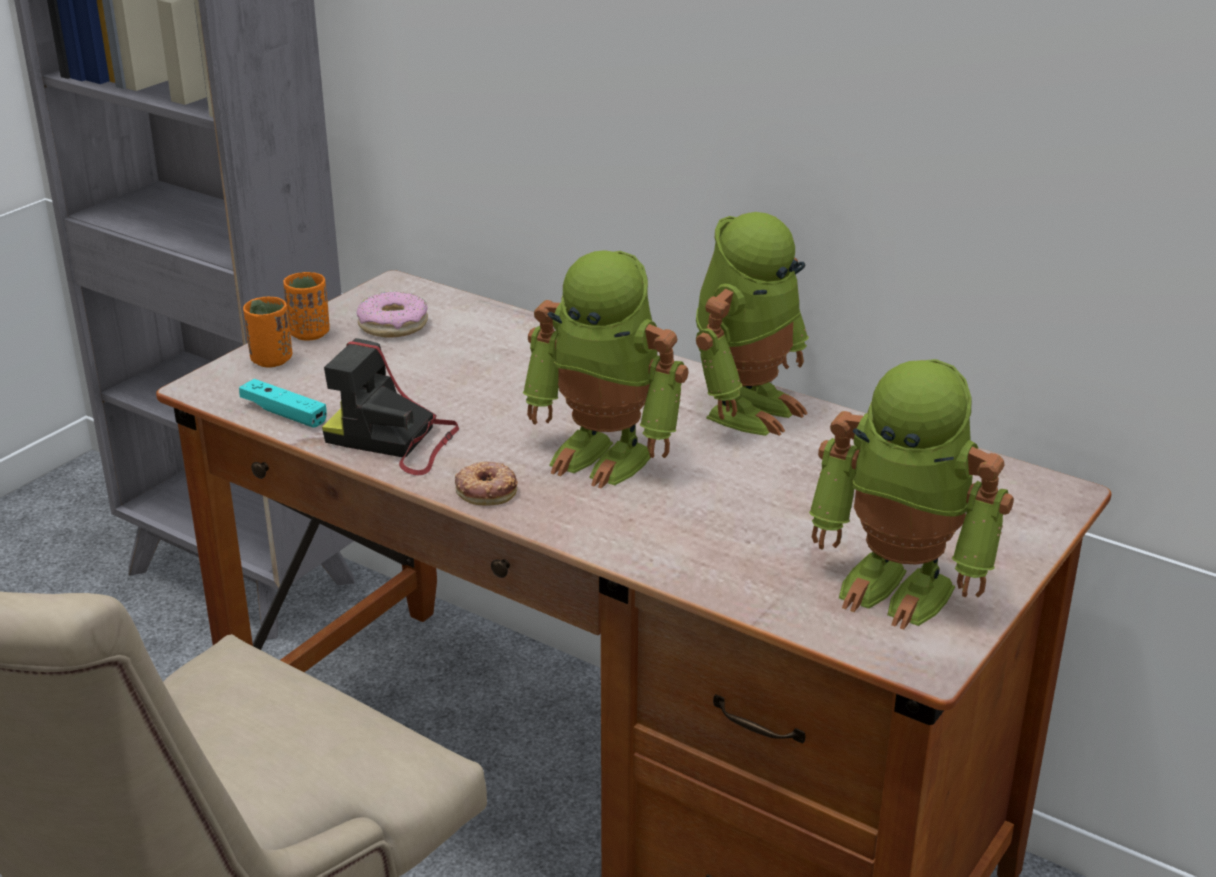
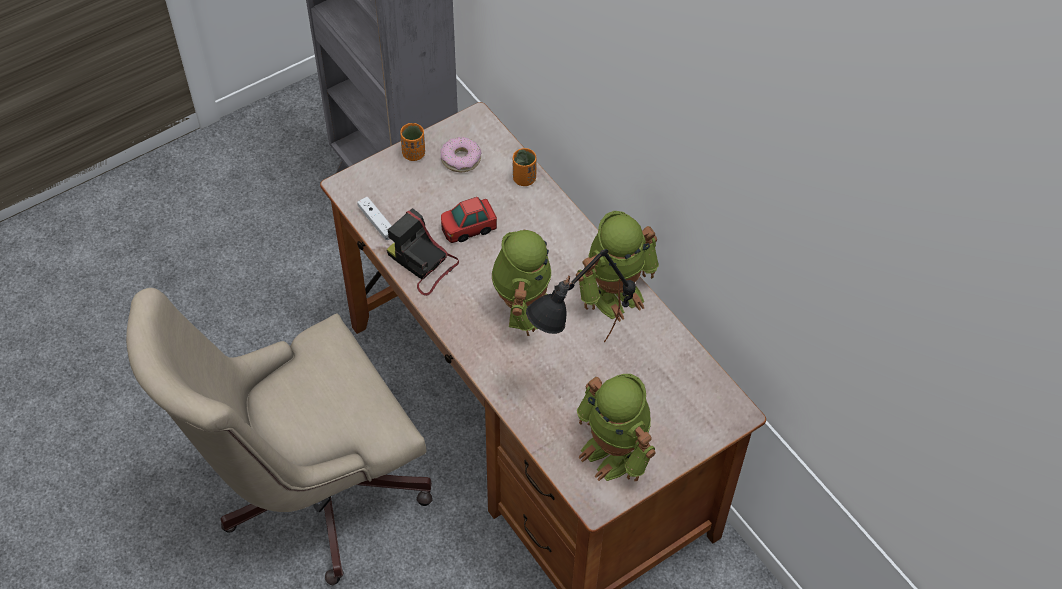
camera: 20 degrees right, 25 degrees up
turquoise game controller [239,379,327,428] -> white game controller [357,197,392,240]
orange cup [243,297,293,368] -> orange cup moved to [513,148,537,186]
donut [455,462,518,506] -> none
toy robot [523,250,689,489] -> toy robot turned 135 degrees counterclockwise [492,230,551,336]
none -> toy car [441,197,497,243]
none -> black table lamp [526,249,636,342]

